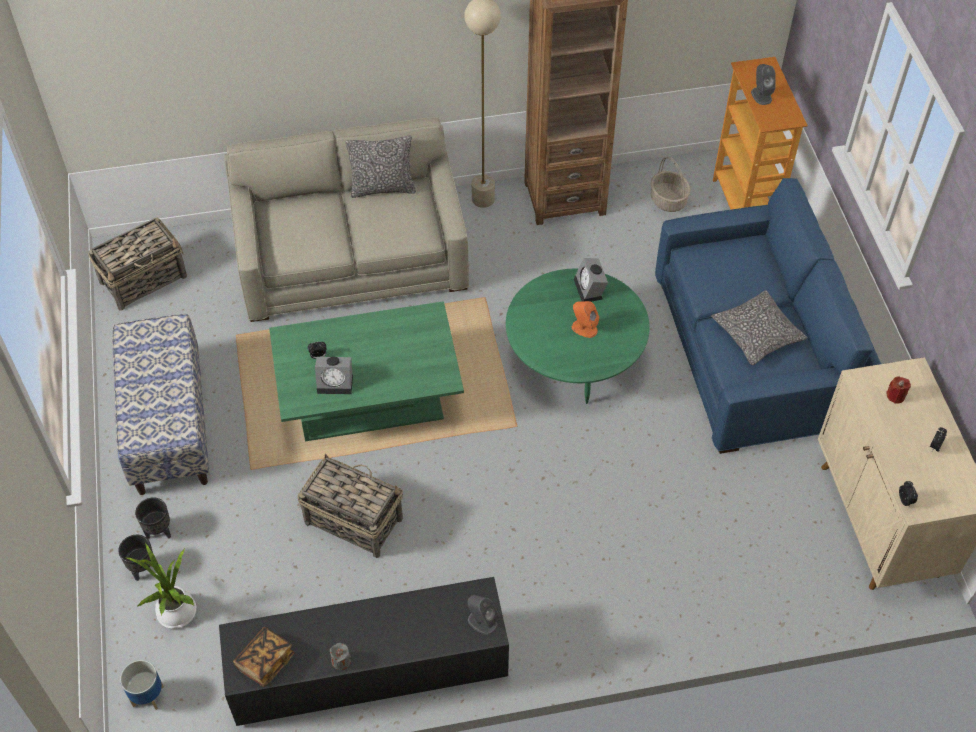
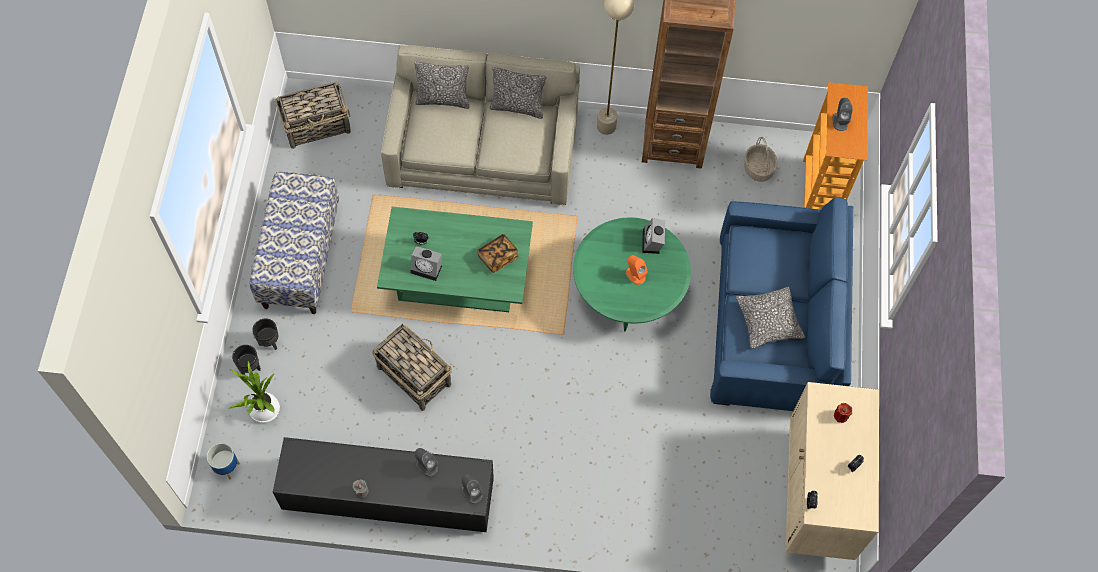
camera: 15 degrees right, 10 degrees up
book [233,627,294,687] -> book moved to [477,234,519,273]
none -> pillow [414,62,470,109]
none -> grey speaker [415,448,438,477]

